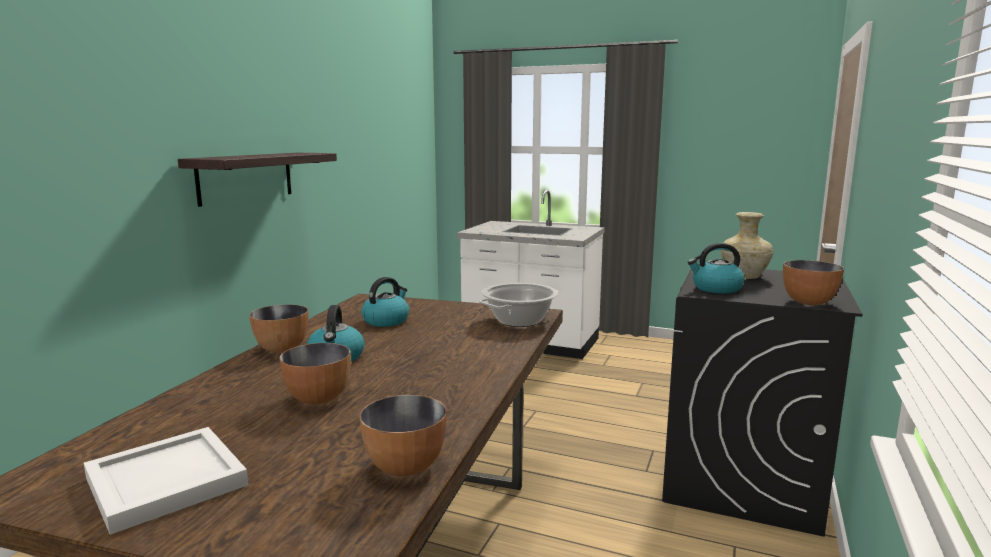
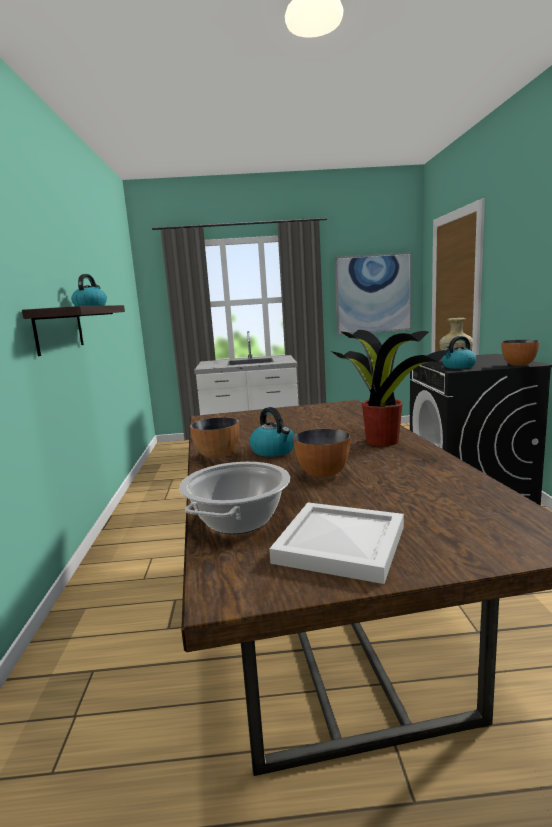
camera: 25 degrees left, 0 degrees up
bowl [359,395,447,476] -> none
kettle [361,277,409,327] -> kettle moved to [71,274,107,306]
cooking pot [479,283,559,327] -> cooking pot moved to [179,462,290,534]
none -> potted plant [331,330,449,446]
none -> picture [335,252,412,335]

